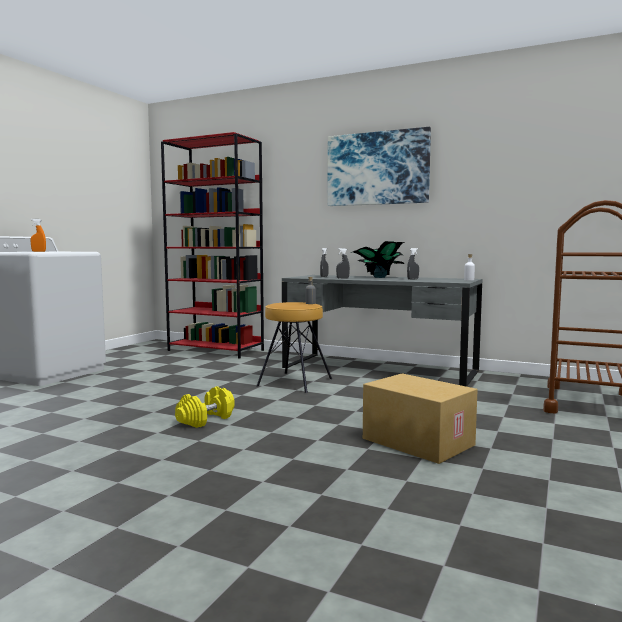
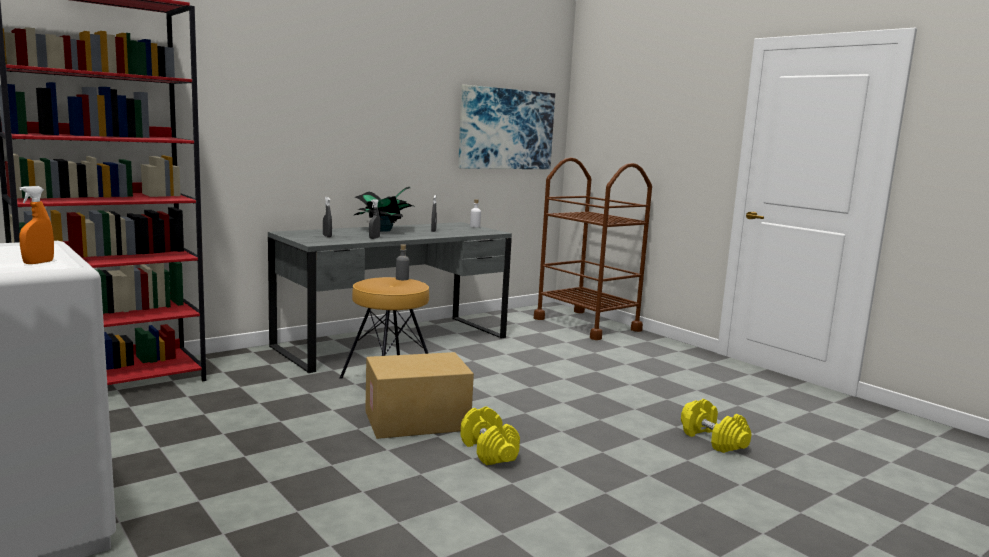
camera: 65 degrees left, 5 degrees up
picture [327,127,431,206] -> picture moved to [458,85,555,169]
cardboard box [363,373,478,464] -> cardboard box moved to [365,352,474,439]
none -> yellow dumbbell [681,399,751,453]

